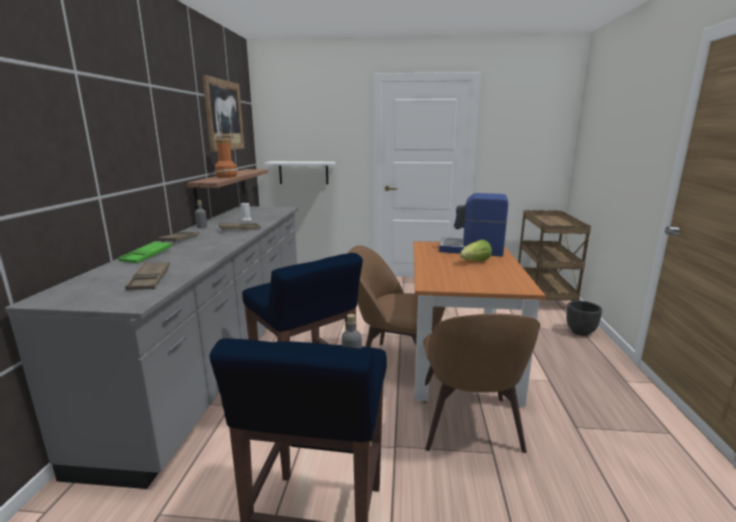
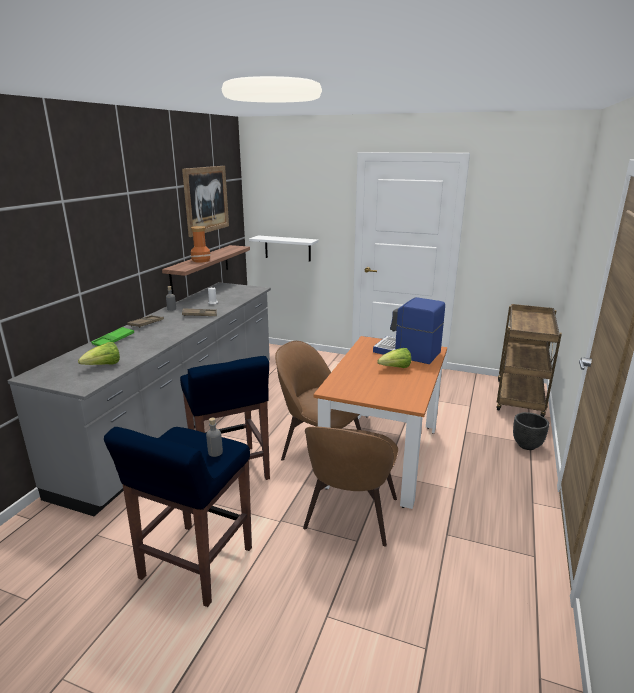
camera: 15 degrees right, 5 degrees up
brown tray [125,262,170,290] -> lettuce [78,342,120,365]

